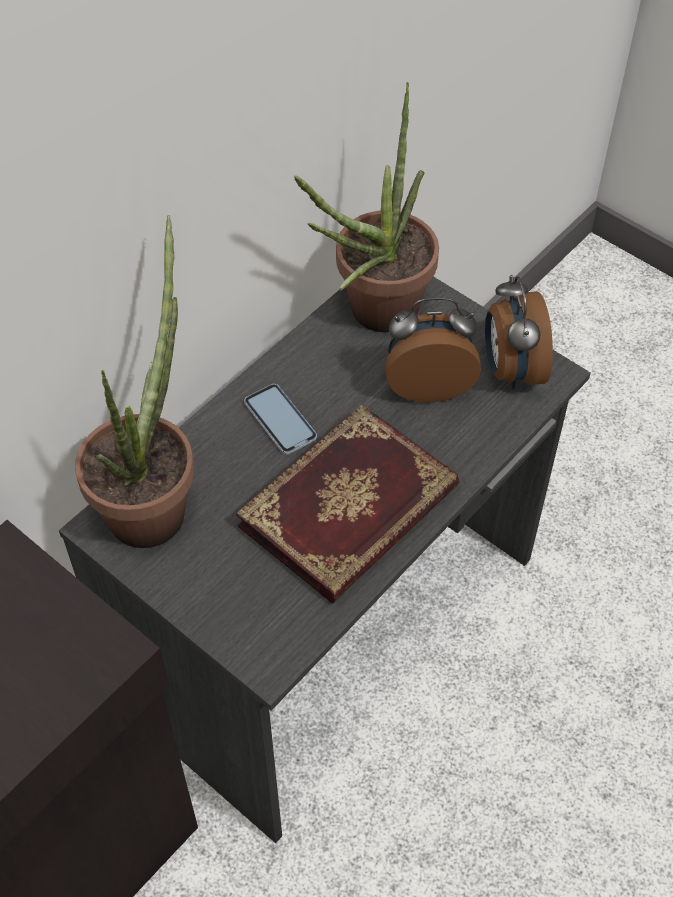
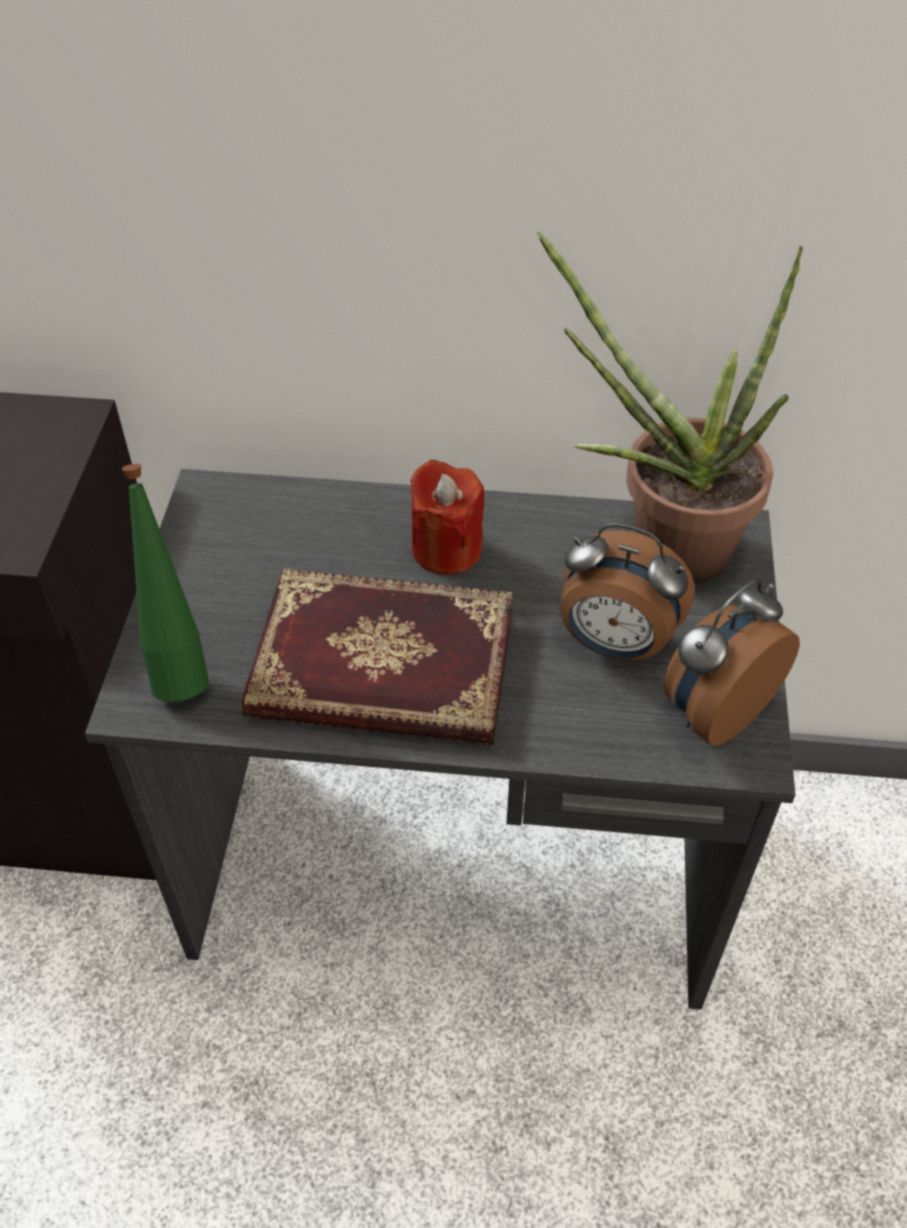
camera: 55 degrees right, 5 degrees down
potted plant [75,215,194,548] -> none
phone [244,384,317,454] -> red candle [410,460,485,575]
alarm clock [385,297,481,403] -> alarm clock turned 150 degrees clockwise [561,523,695,661]
none -> green bottle [122,464,209,702]

